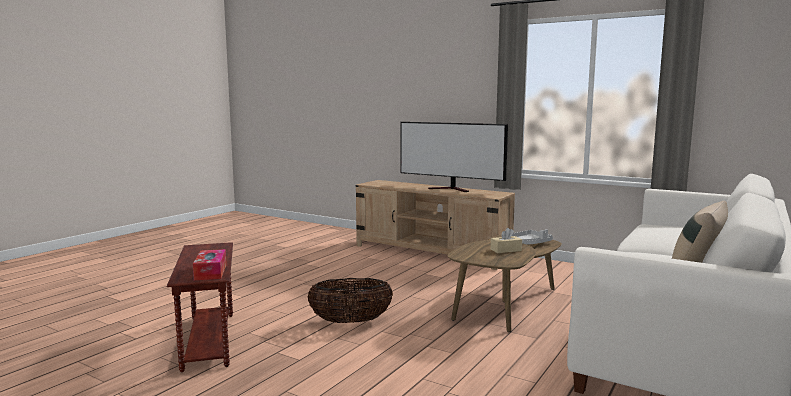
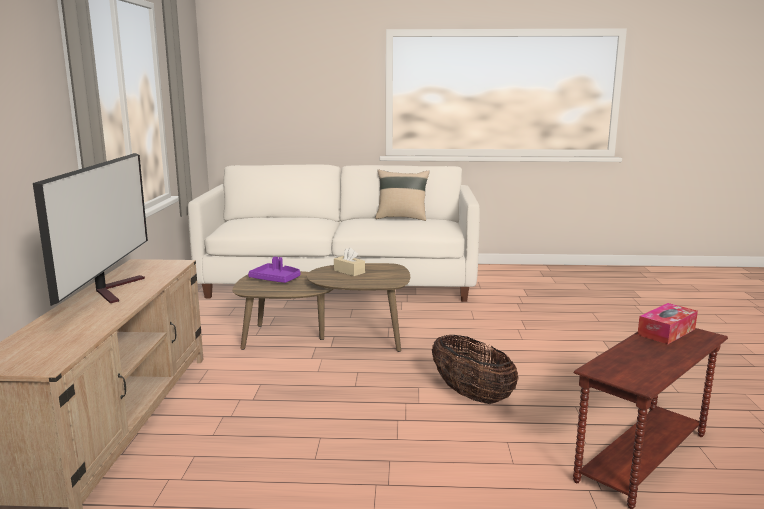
camera: 120 degrees left, 5 degrees up
grey tray [512,229,553,245] -> purple tray [248,256,300,283]

